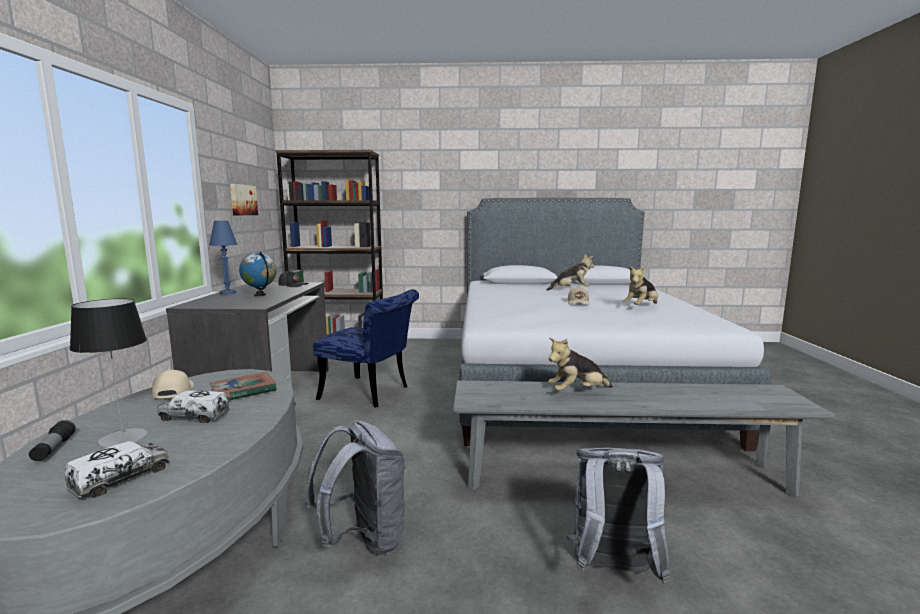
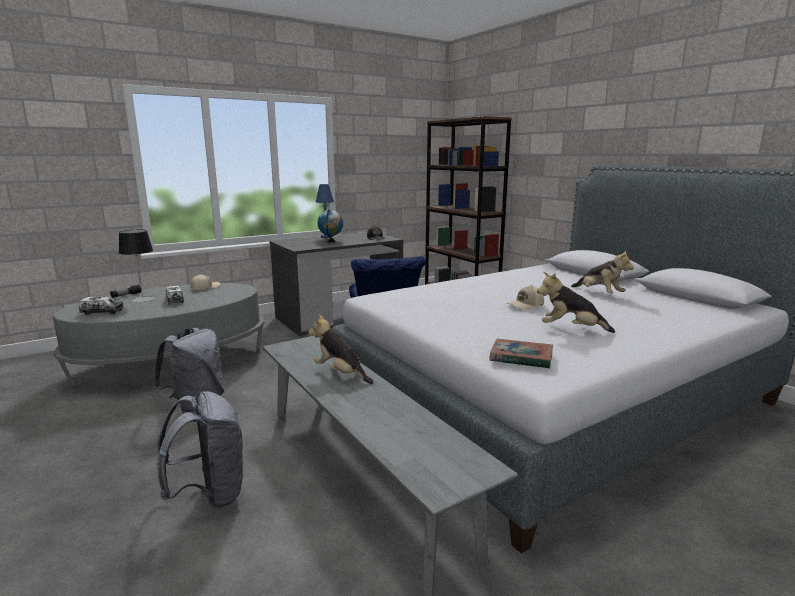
camera: 55 degrees right, 5 degrees up
book [210,372,277,400] -> book moved to [489,339,553,369]
picture [230,184,258,215] -> none

